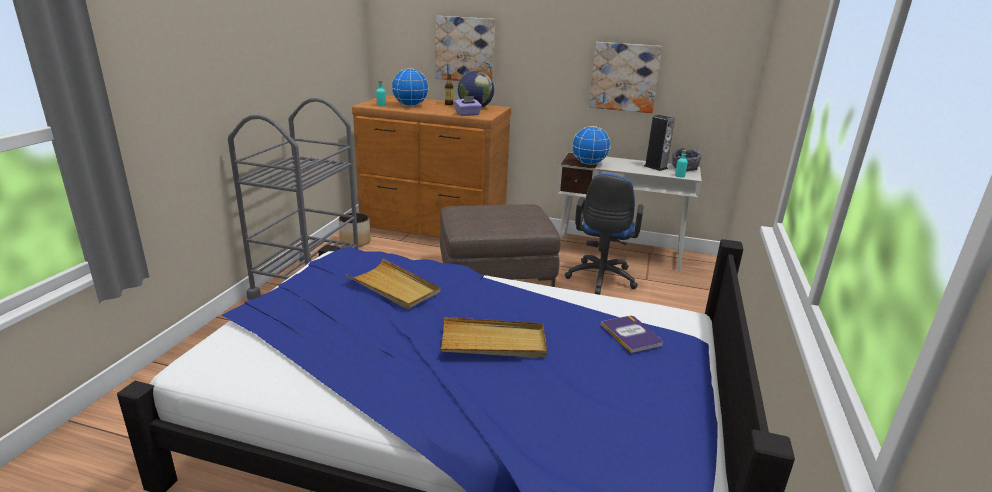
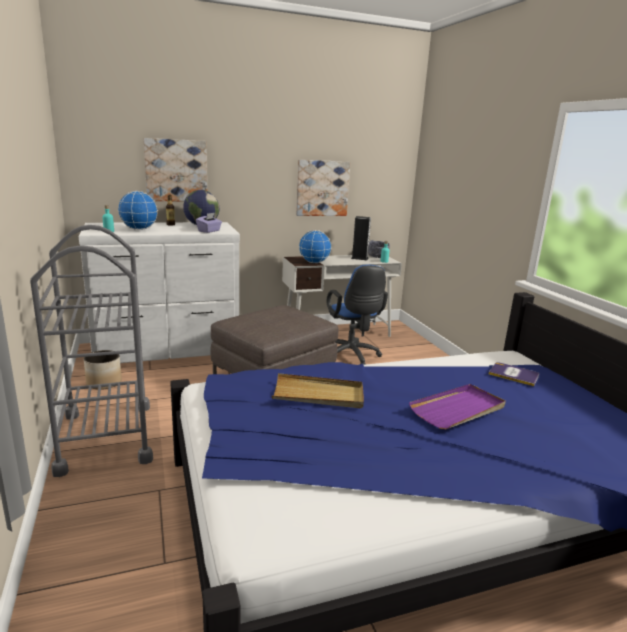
camera: 35 degrees left, 5 degrees down
brown dresser [352,95,511,238] -> white dresser [78,222,240,363]
beige tray [440,317,547,358] -> purple tray [409,384,506,429]

